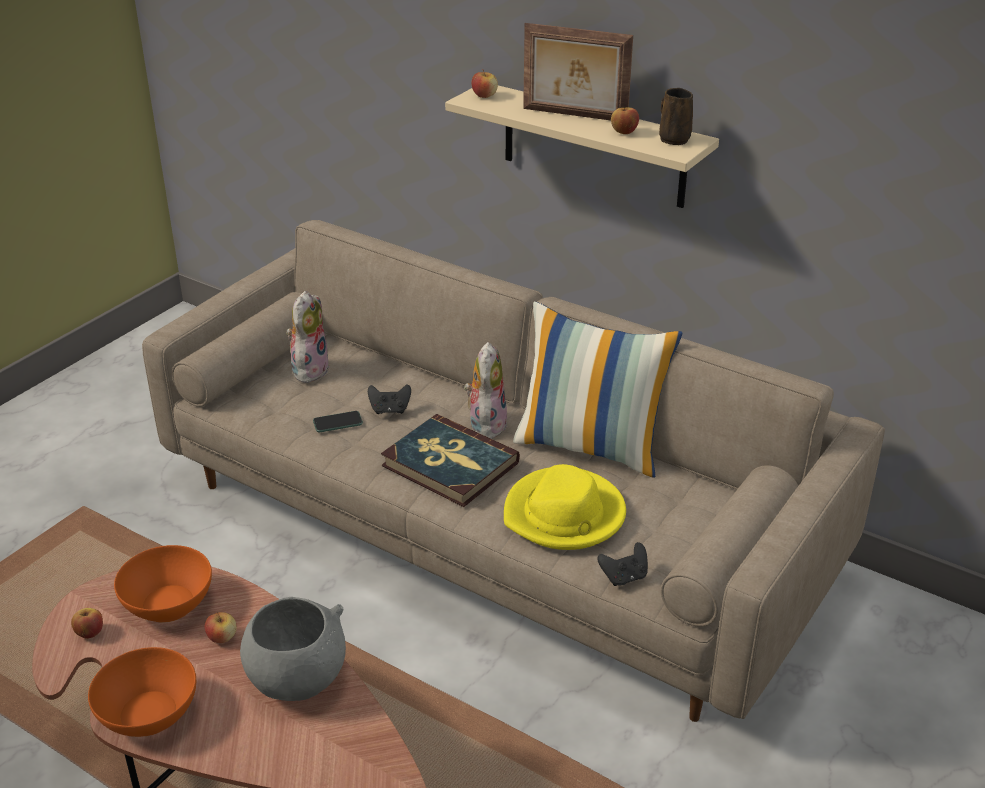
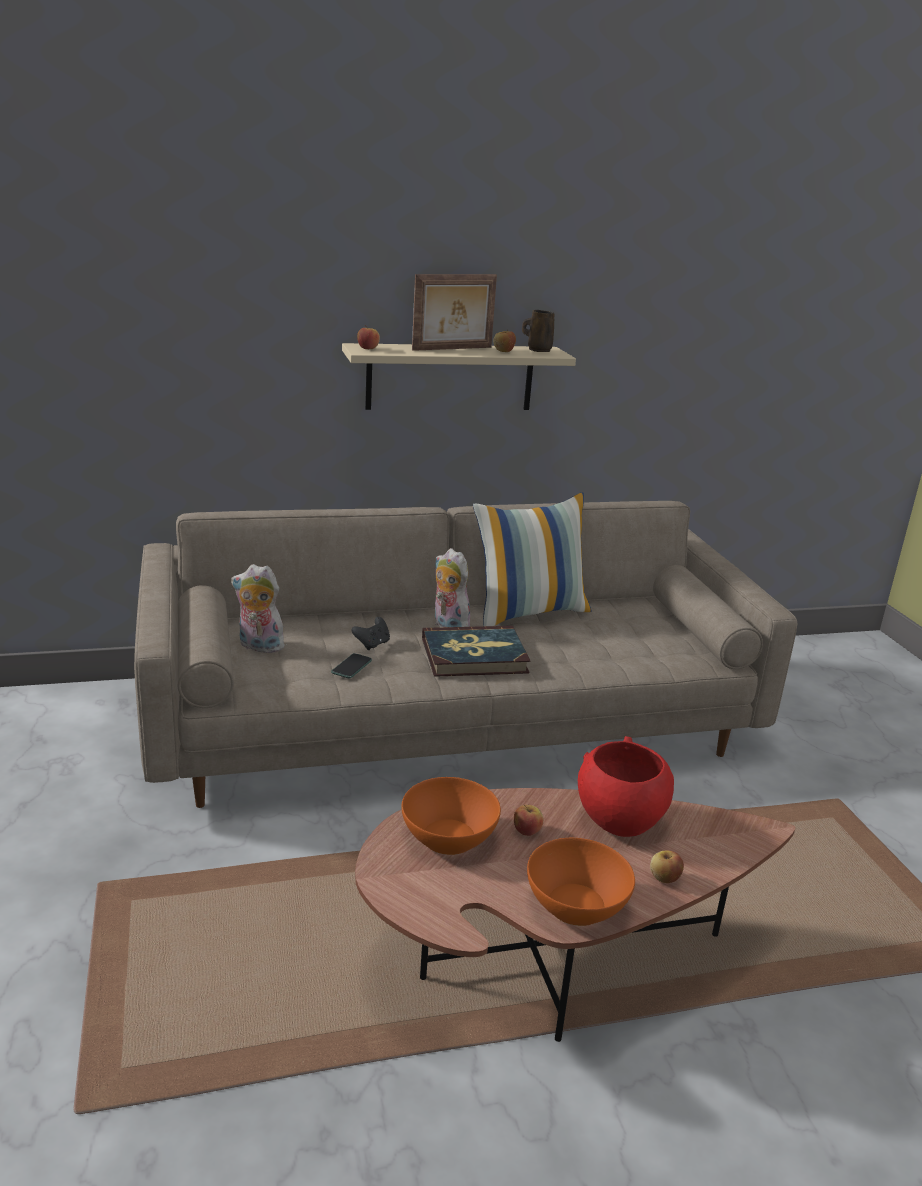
camera: 50 degrees left, 10 degrees down
apple [71,608,103,639] -> apple moved to [650,850,684,883]
grey bowl [240,597,346,701] -> red bowl [578,736,674,837]
plush toy [286,291,330,383] -> plush toy turned 45 degrees counterclockwise [231,564,289,653]
yellow hat [504,464,626,550] -> none
black game controller [597,542,648,586] -> none

